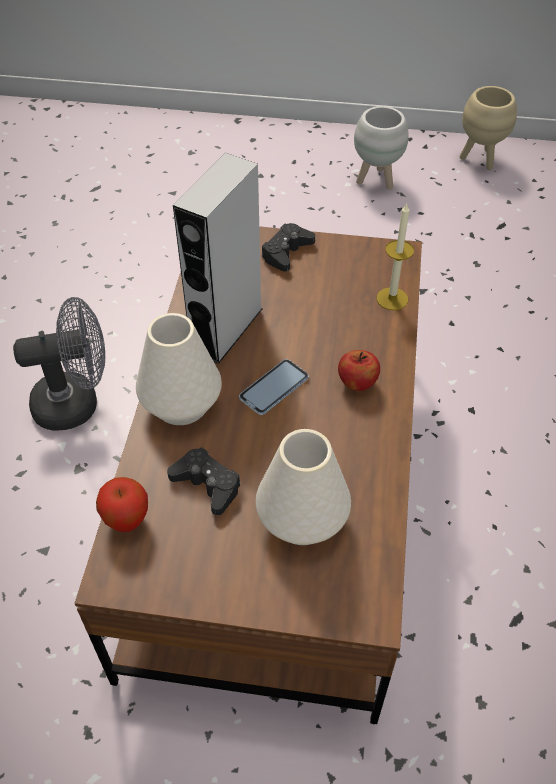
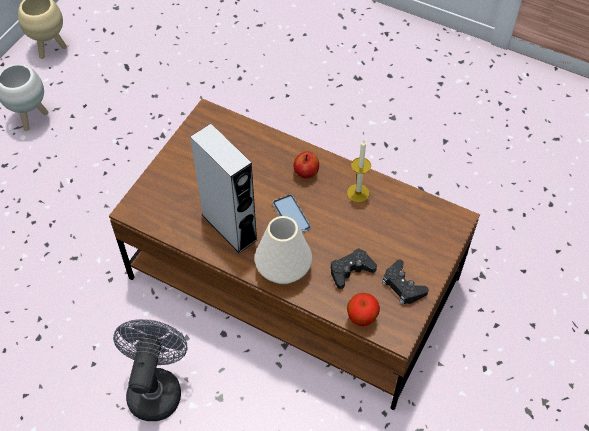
camera: 70 degrees left, 5 degrees up
white vase [256,429,351,545] -> none
black game controller [261,223,315,271] -> black game controller moved to [382,260,429,305]
candle [377,203,414,310] -> candle moved to [347,140,371,203]

